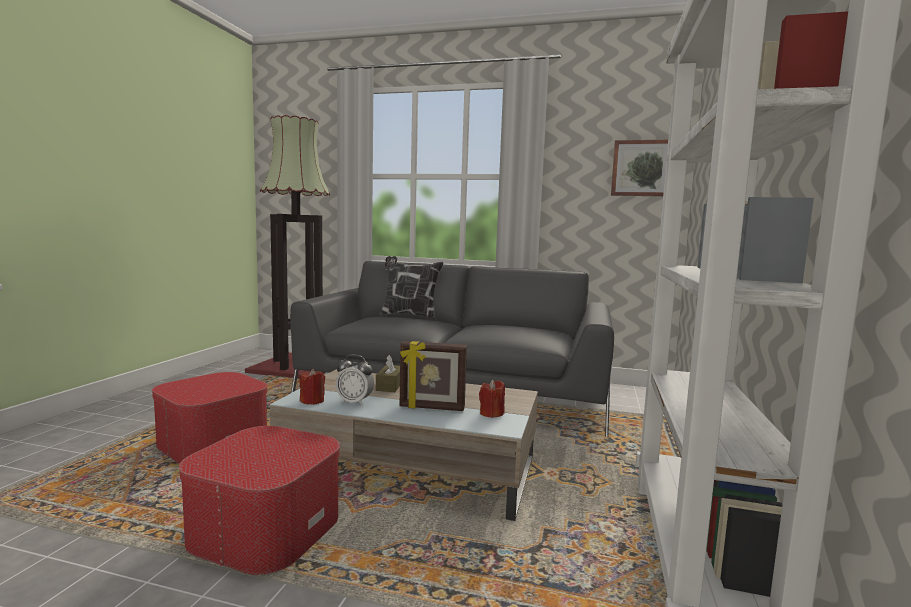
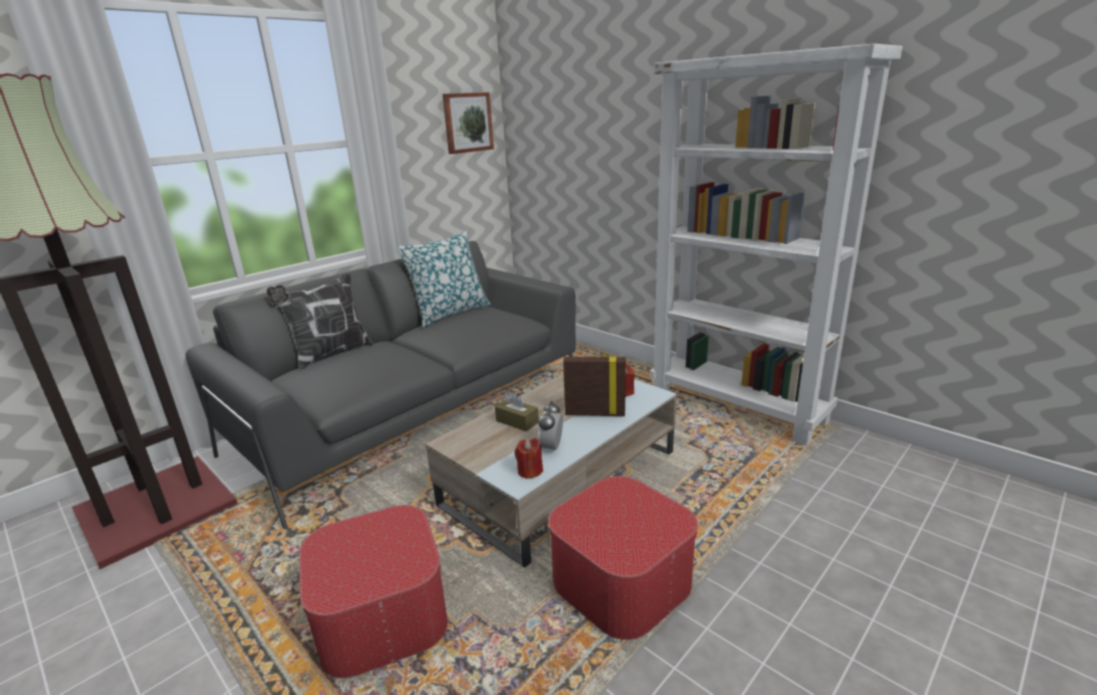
camera: 60 degrees left, 15 degrees up
alarm clock [336,354,374,405] -> alarm clock turned 150 degrees clockwise [538,401,563,453]
picture frame [400,341,467,411] -> picture frame turned 120 degrees counterclockwise [563,354,626,416]
none -> pillow [396,231,491,328]

